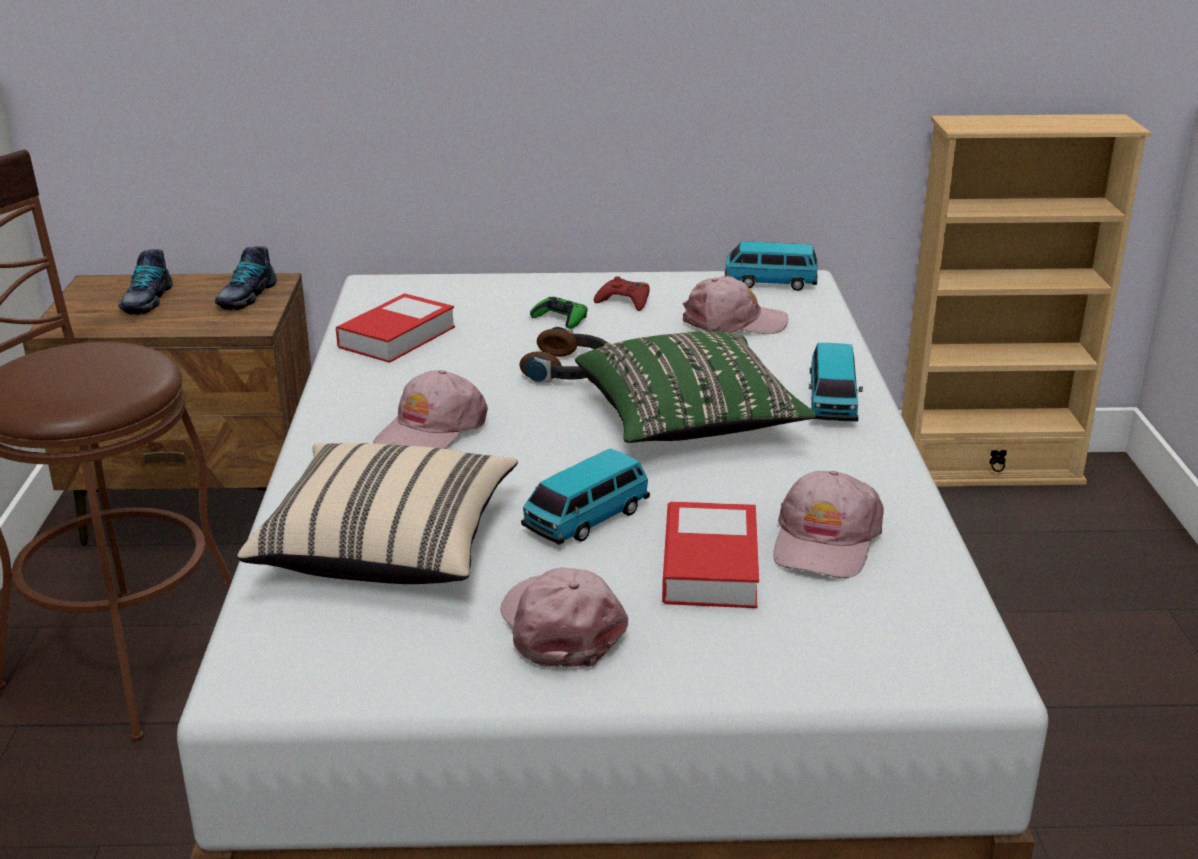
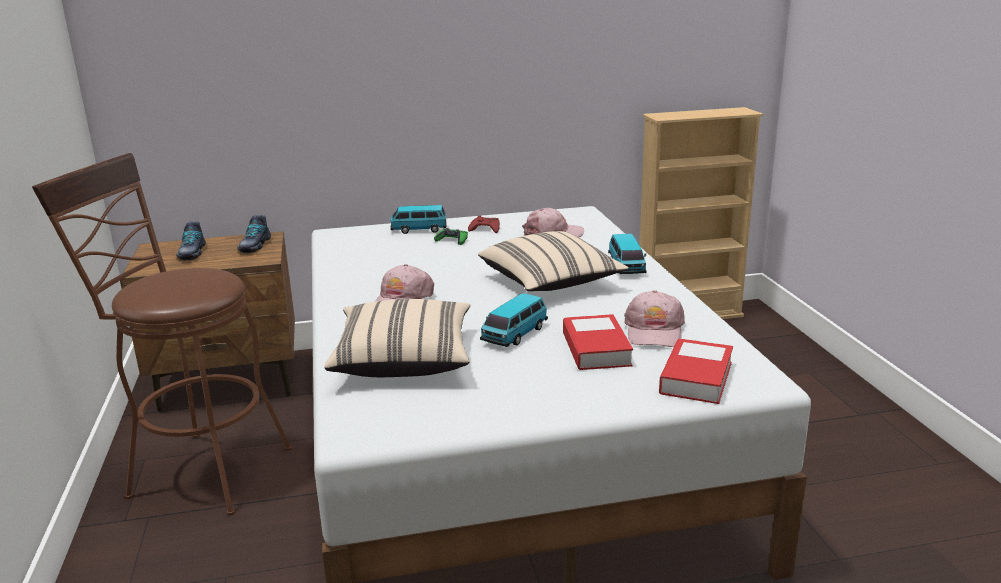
camera: 10 degrees left, 5 degrees down
book [336,293,455,363] -> book moved to [659,338,733,404]
pink cap [500,567,628,668] -> none
headphones [519,326,610,383] -> none
green pillow [575,331,817,443] -> beige pillow [478,231,629,291]
toy car [725,242,818,291] -> toy car moved to [390,205,447,234]

